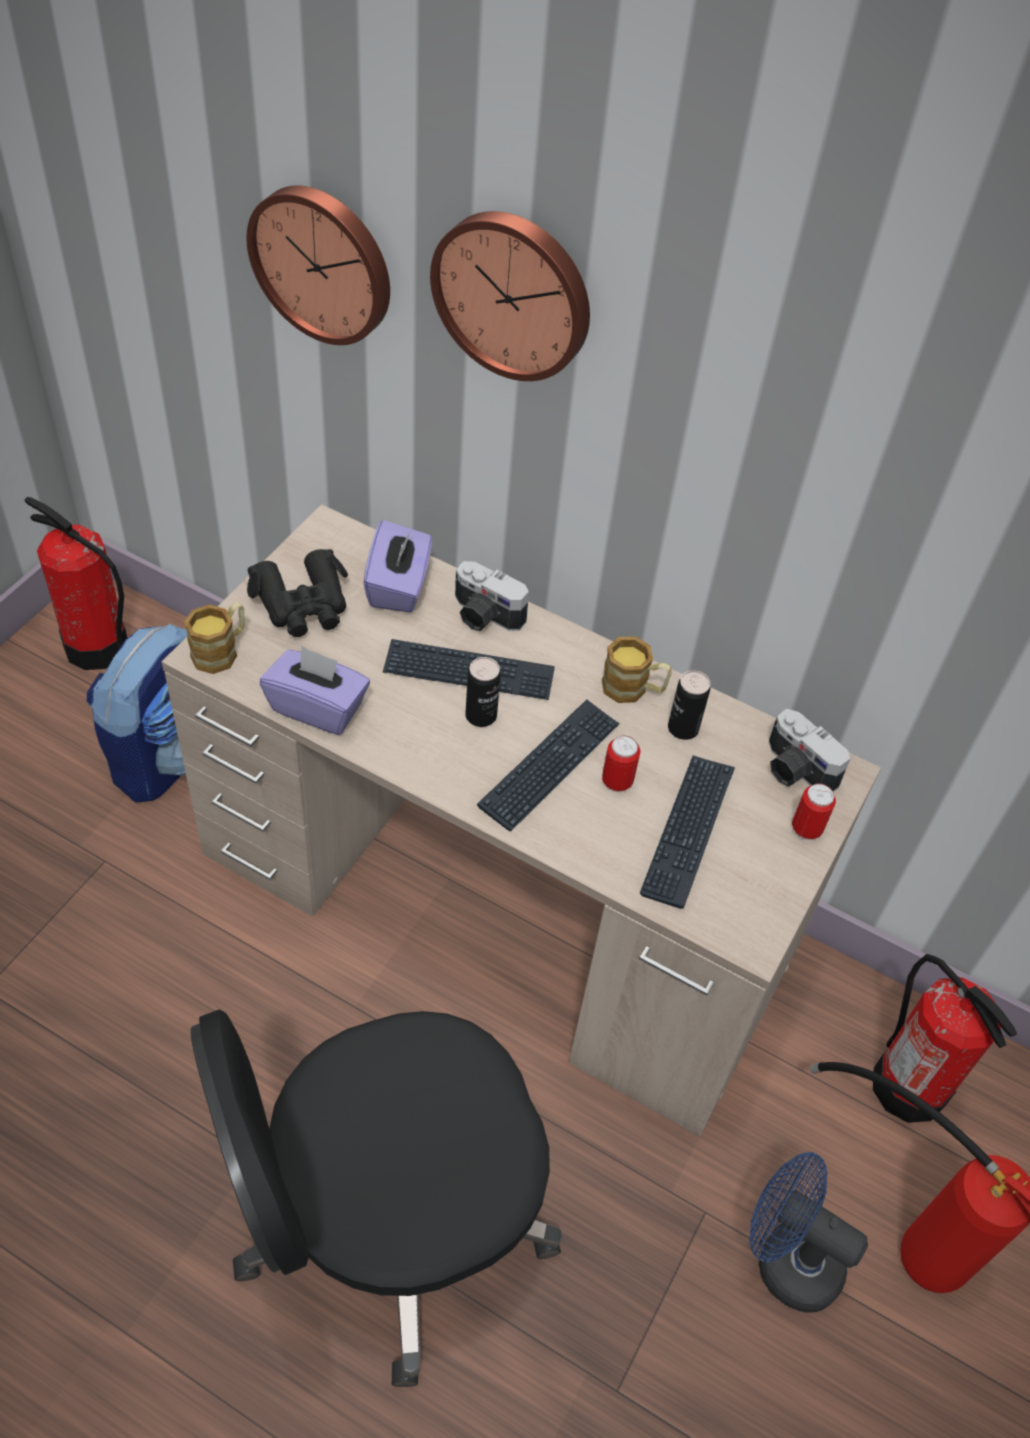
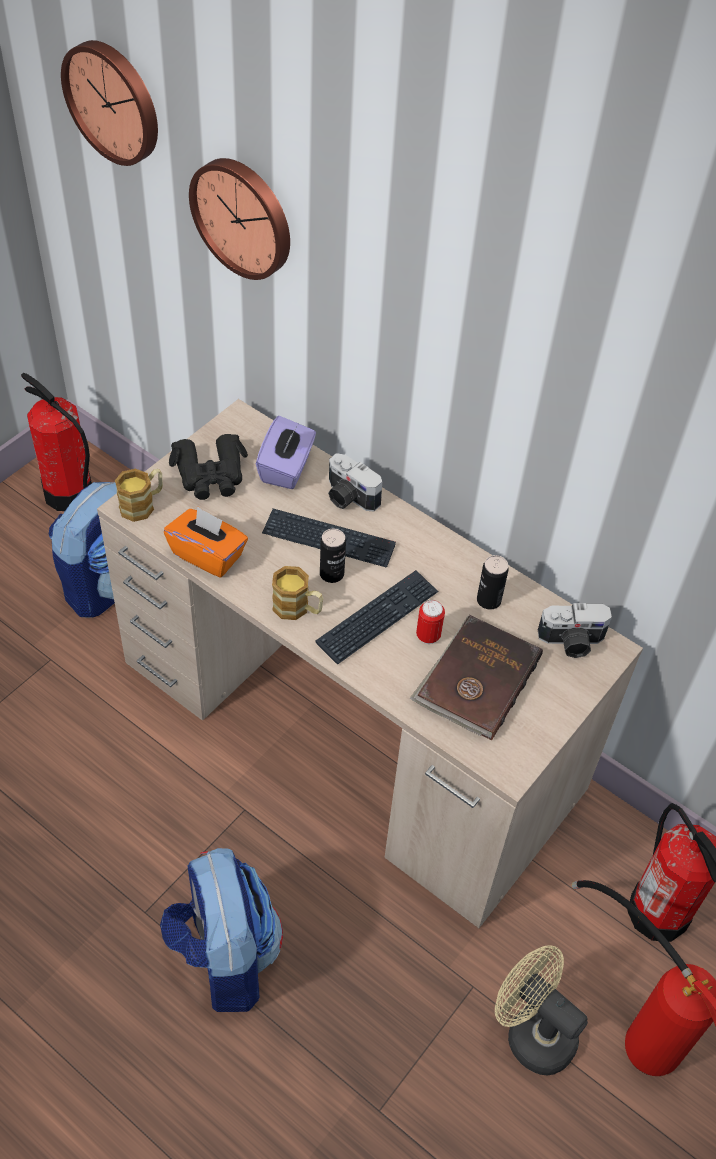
camera: 10 degrees right, 0 degrees up
black office chair [191,1009,563,1387] -> backpack [160,848,283,1012]
purple tissue box [260,645,370,735] -> orange tissue box [164,506,248,577]
wall clock [430,211,590,381] -> wall clock moved to [61,40,158,166]
mug [602,636,672,703] -> mug moved to [272,566,323,620]
keyboard [640,755,735,908] -> brown book [410,615,543,740]
blue fan [750,1152,868,1313] -> beige fan [495,945,588,1075]
camera [769,709,850,792] -> camera turned 60 degrees counterclockwise [538,603,612,658]
can [792,784,836,840] -> none

